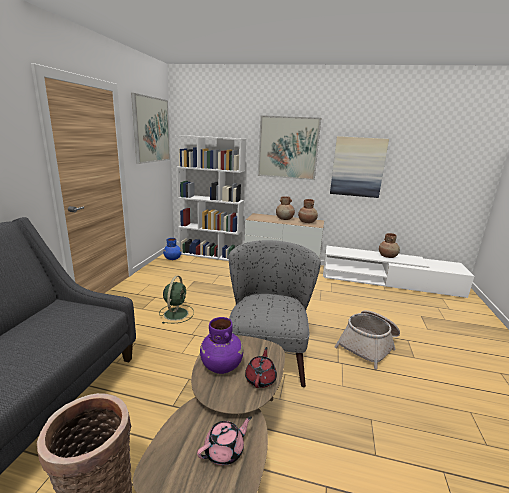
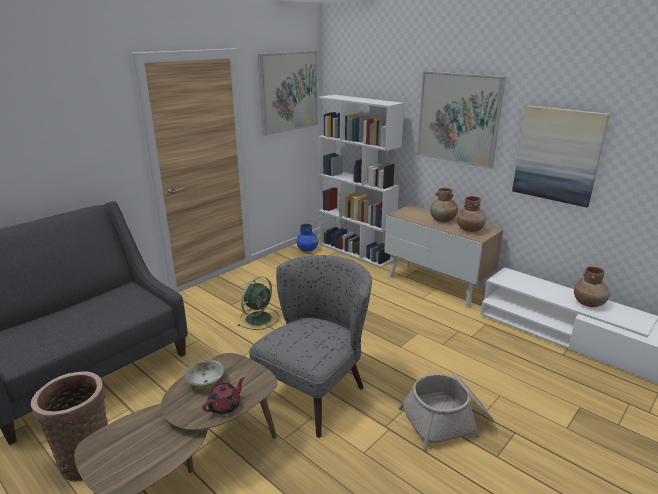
camera: 30 degrees right, 5 degrees up
pink teapot [197,416,252,465] -> none
purple vase [200,317,243,374] -> bowl [185,360,224,388]

